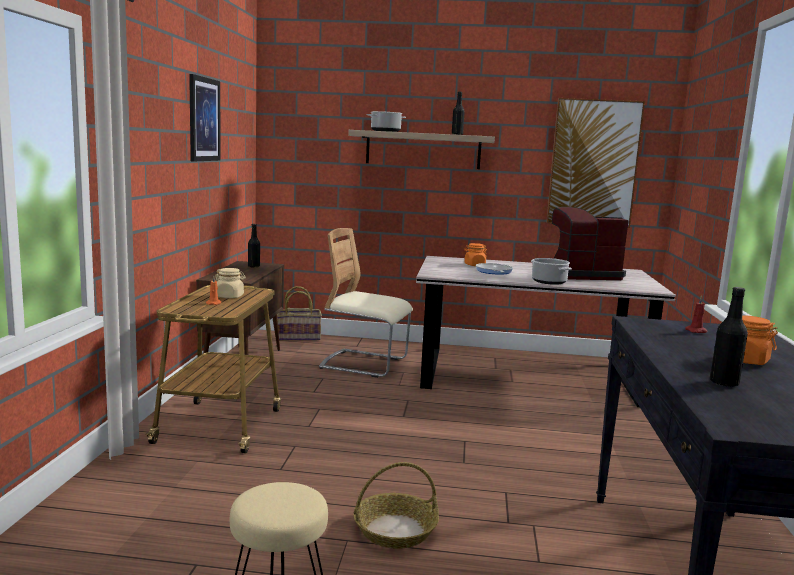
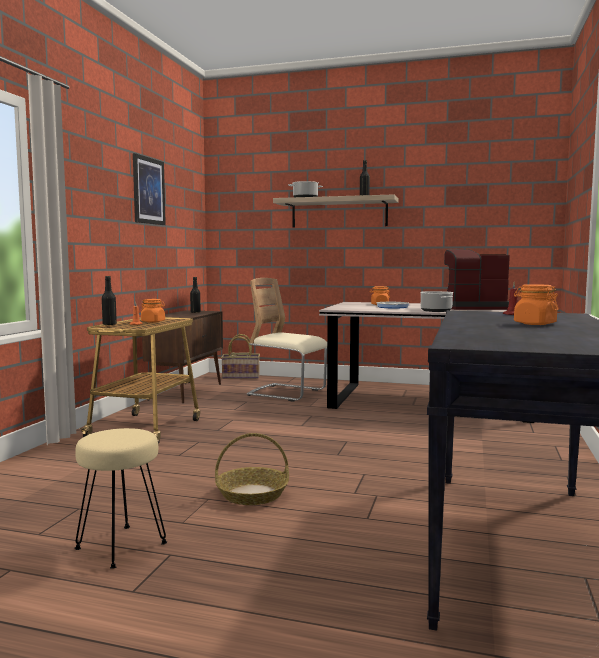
camera: 10 degrees right, 5 degrees down
beige jar [215,268,246,298] -> orange jar [141,299,165,323]
picture [546,98,645,228] -> none
black bottle [710,287,748,386] -> black bottle moved to [102,276,117,326]

